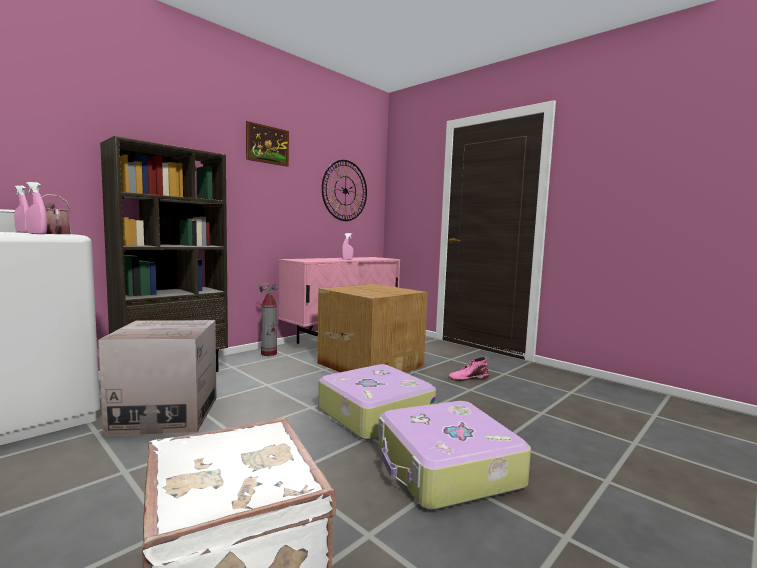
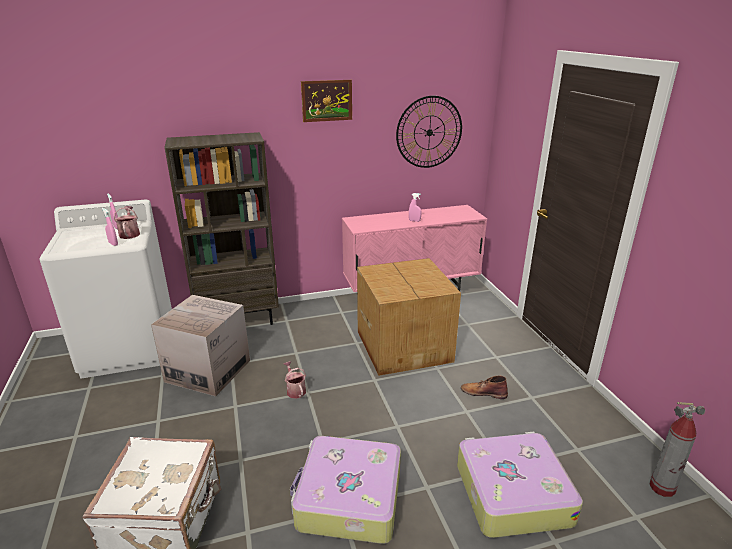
camera: 30 degrees right, 20 degrees up
fire extinguisher [260,284,278,356] -> fire extinguisher moved to [650,402,705,497]
suitcase [318,364,436,440] -> suitcase moved to [457,432,583,538]
pink boot [448,357,489,381] -> brown boot [461,375,508,399]
none -> watering can [284,361,306,399]

